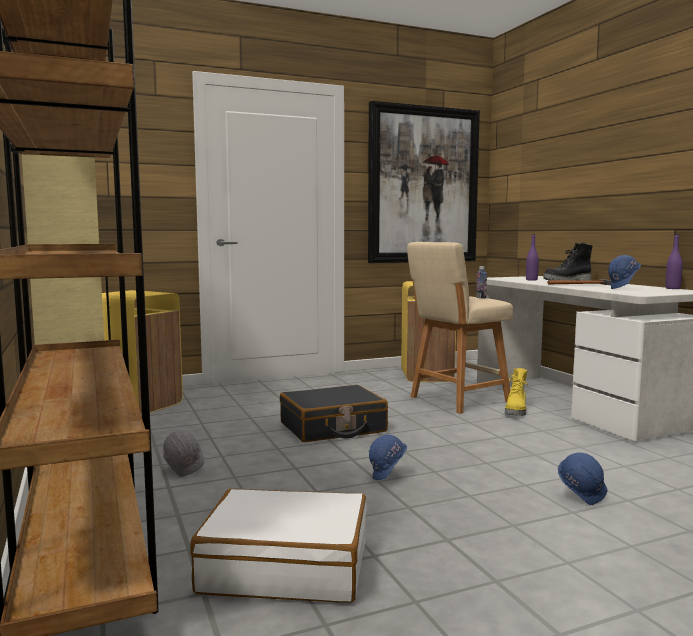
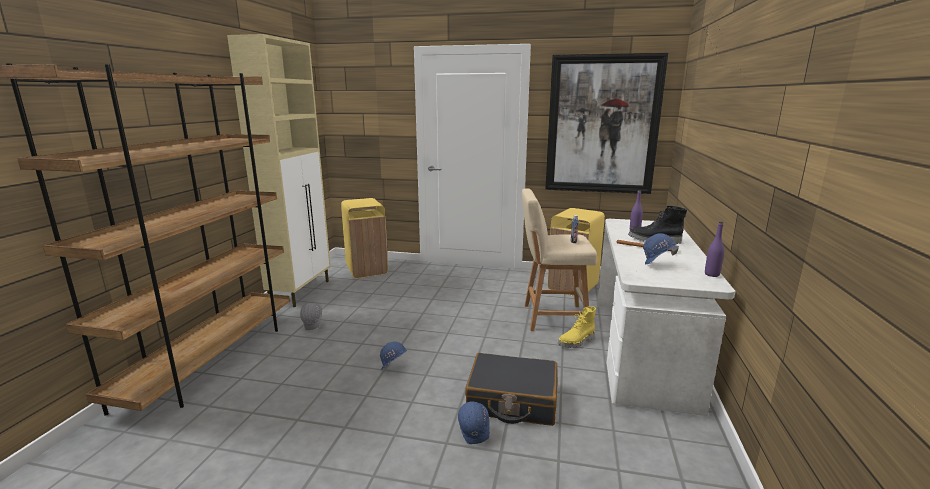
camera: 35 degrees right, 10 degrees up
white suitcase [190,488,367,603] -> none
black suitcase [280,385,388,442] -> black suitcase moved to [465,353,557,426]

